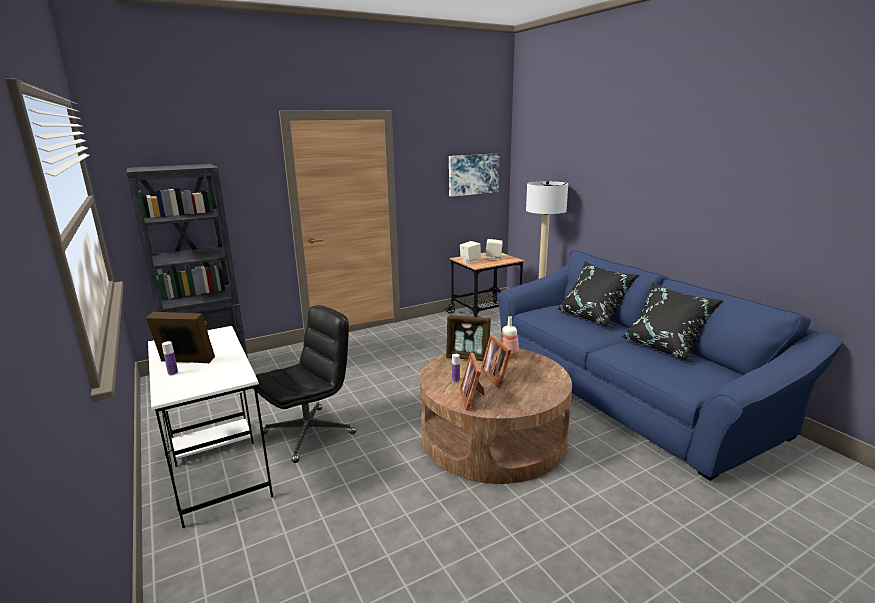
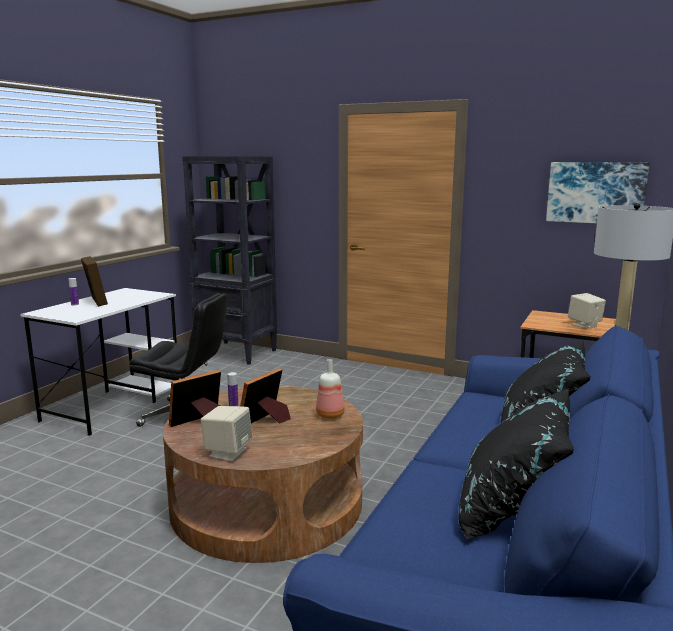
camera: 55 degrees right, 5 degrees down
picture frame [446,315,491,361] -> none
beige speaker [460,241,481,264] -> beige speaker moved to [201,406,253,462]

